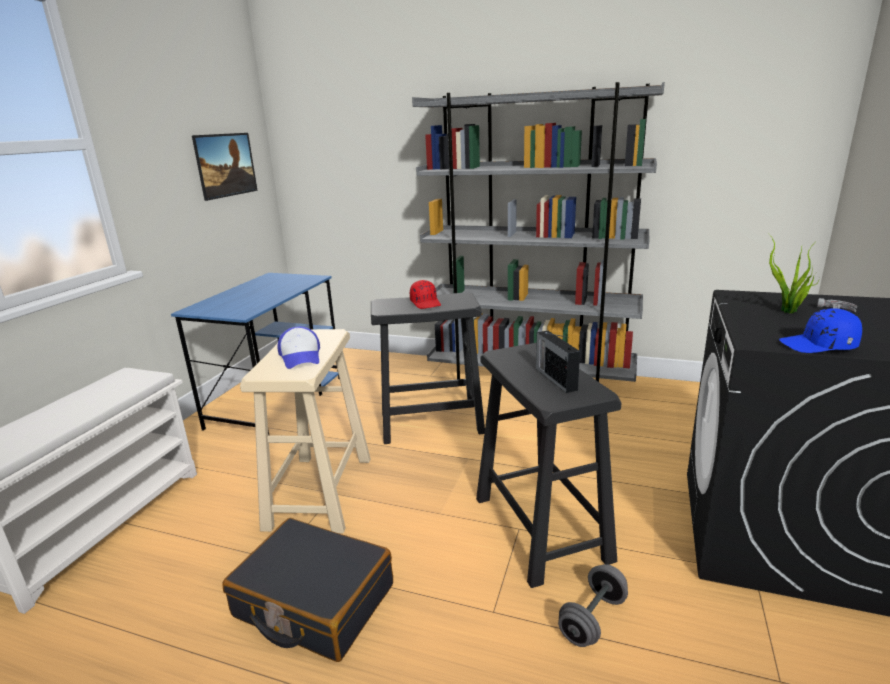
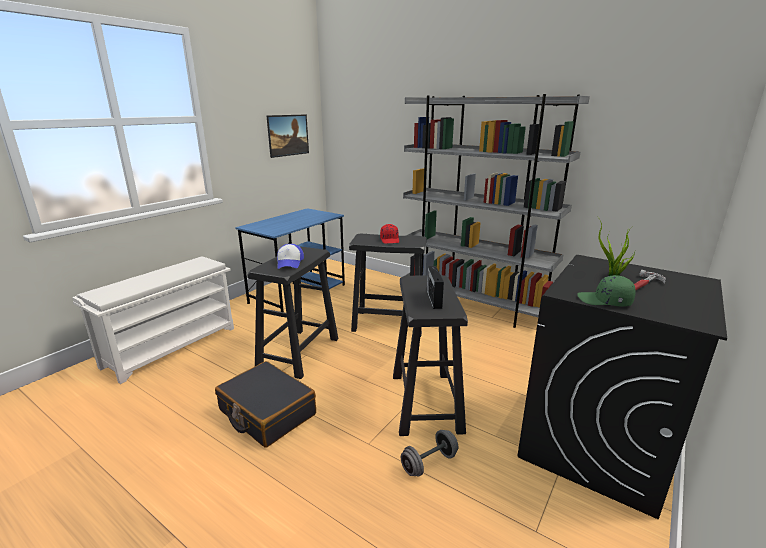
camera: 15 degrees right, 0 degrees up
beige stool [240,329,371,533] -> black stool [247,246,338,379]
blue cap [779,308,862,353] -> green cap [577,275,636,307]

